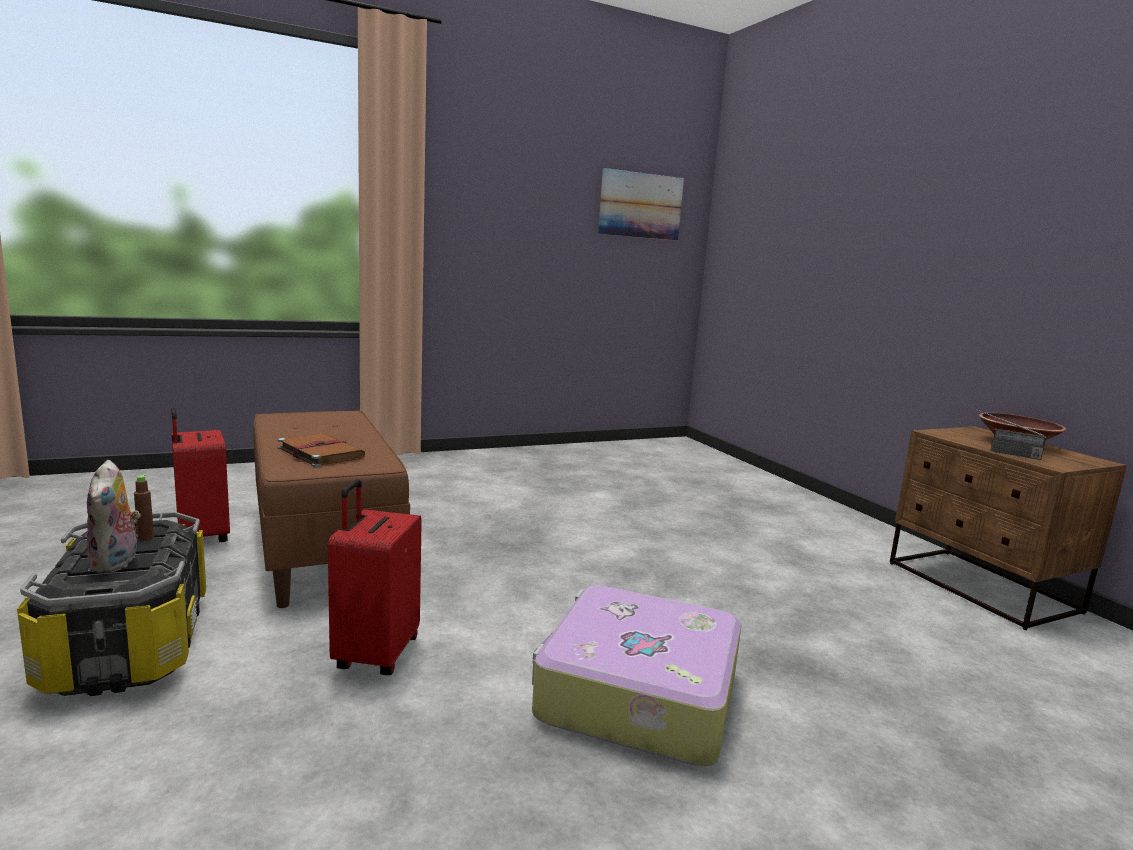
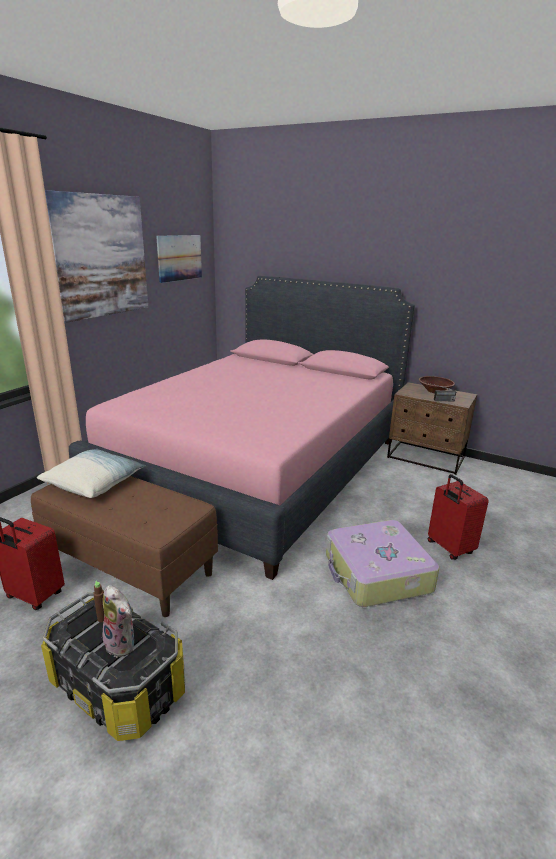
camera: 35 degrees left, 10 degrees up
brown book [277,433,365,467] -> none
red suitcase [328,479,422,675] -> red suitcase moved to [428,474,489,560]
none -> pillow [37,449,146,498]
none -> picture [45,190,148,323]
none -> pink bed [69,276,415,580]

